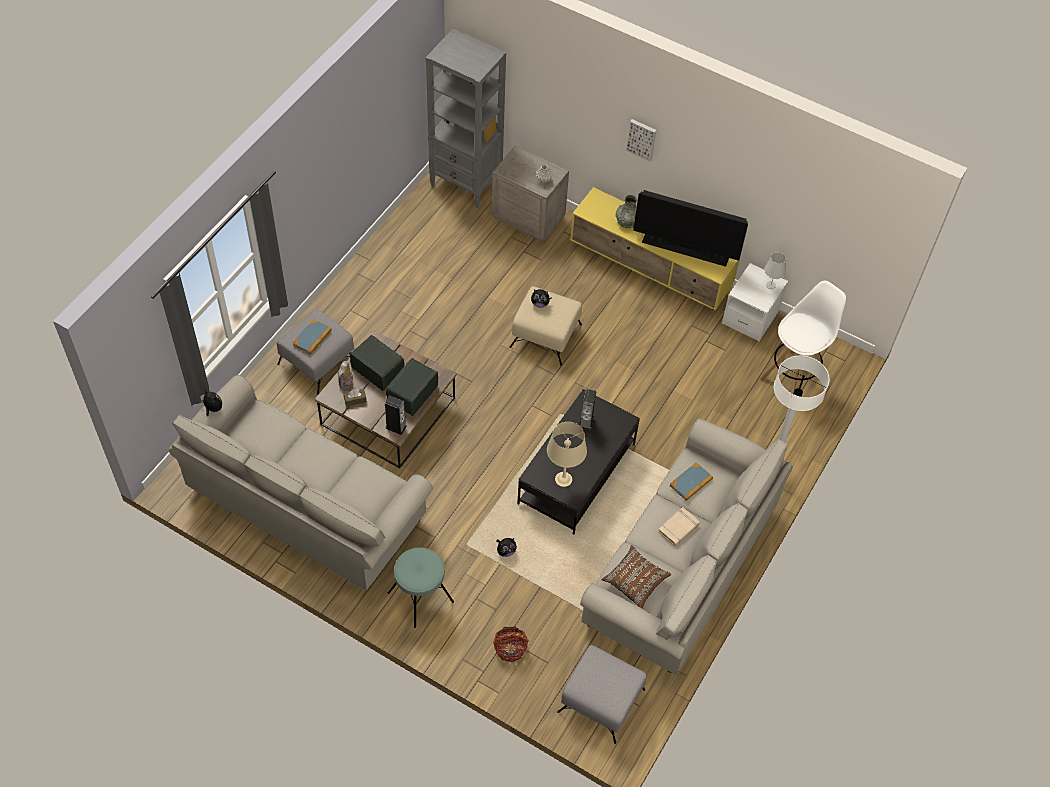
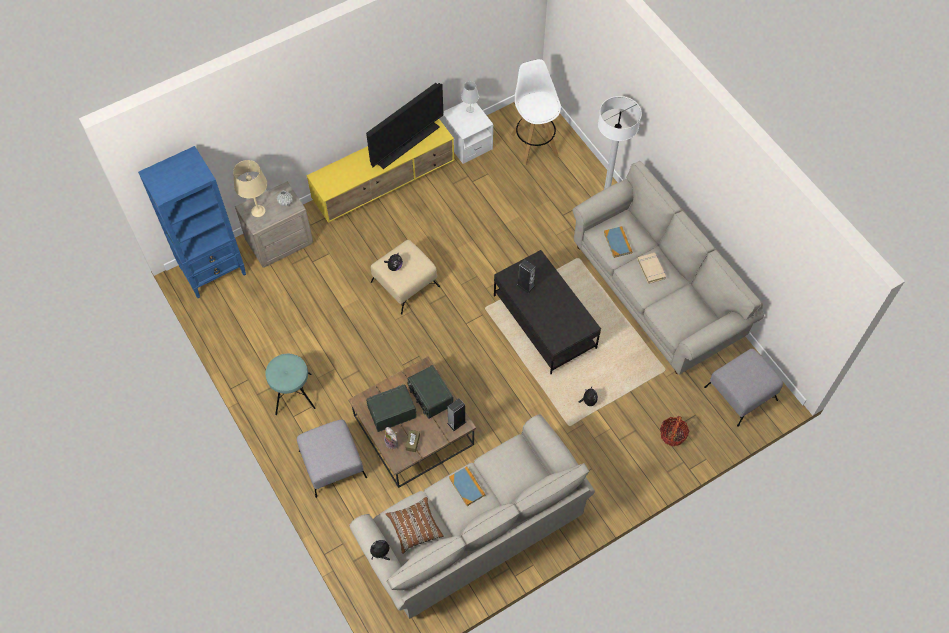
camera: 60 degrees left, 5 degrees up
book [293,319,332,355] -> book moved to [449,467,486,506]
turquoise stool [388,547,454,628] -> turquoise stool moved to [265,354,316,415]
grey bookcase [425,29,506,208] -> blue bookcase [138,146,246,298]
beige table lamp [547,422,587,487] -> beige table lamp moved to [233,160,267,217]
brown pillow [601,545,671,608] -> brown pillow moved to [386,497,444,554]
grey vase [616,195,637,228] -> none
picture [626,119,656,162] -> none

